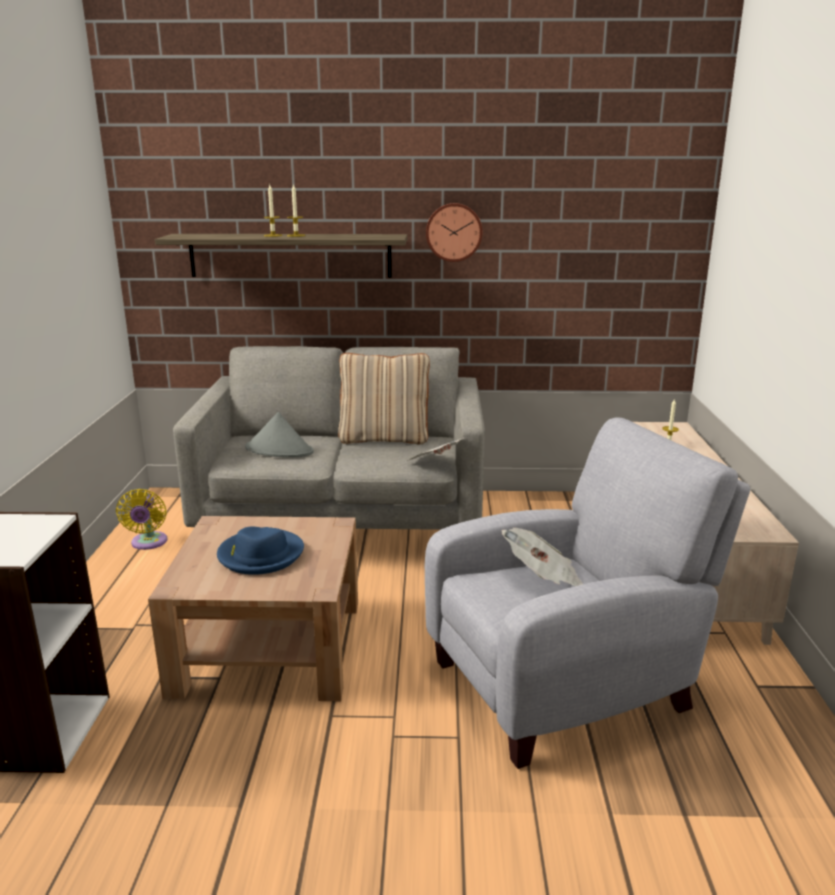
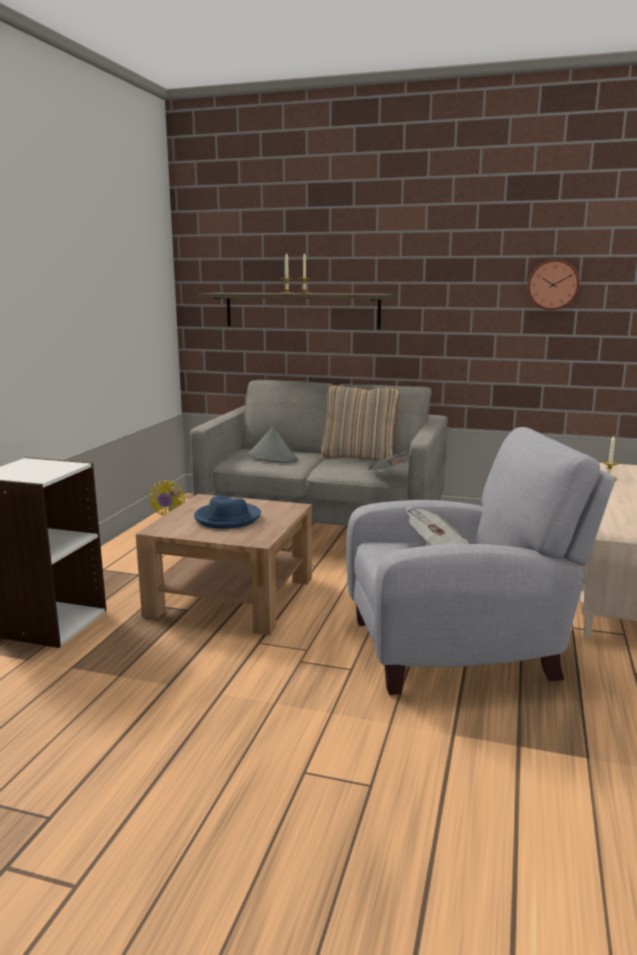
camera: 15 degrees right, 5 degrees down
wall clock [426,203,483,262] -> wall clock moved to [528,259,580,310]

